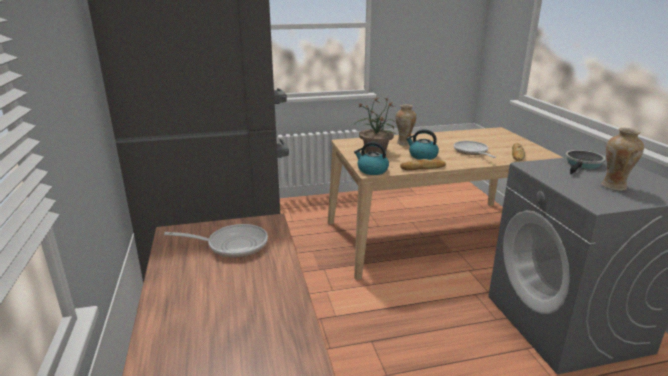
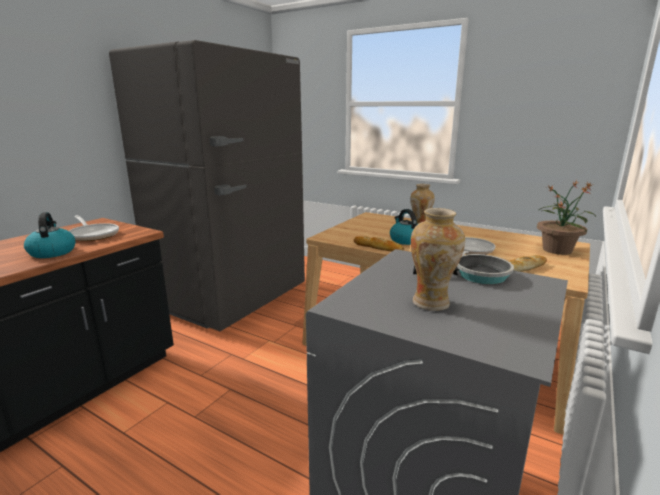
camera: 45 degrees right, 5 degrees down
kettle [354,142,389,175] -> kettle moved to [24,212,75,258]
potted plant [355,97,397,154] -> potted plant moved to [537,180,596,255]

